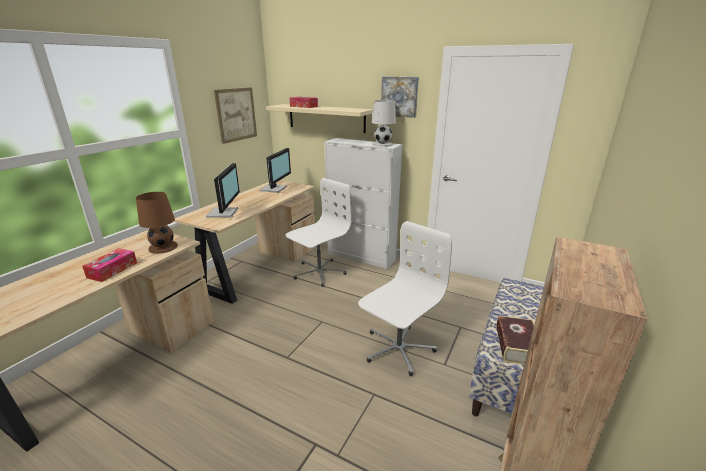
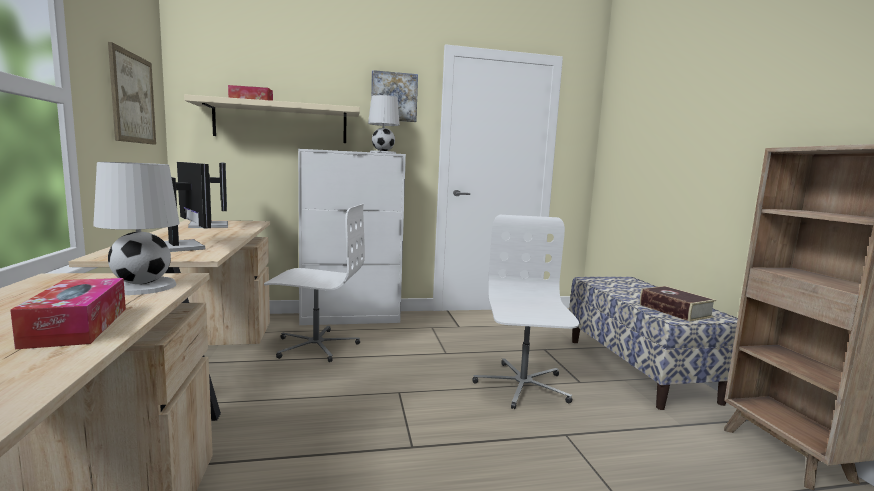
camera: 40 degrees left, 15 degrees down
brown table lamp [136,192,178,254] -> white table lamp [93,162,180,295]
white office chair [286,178,351,286] -> white office chair turned 90 degrees clockwise [264,204,365,362]

